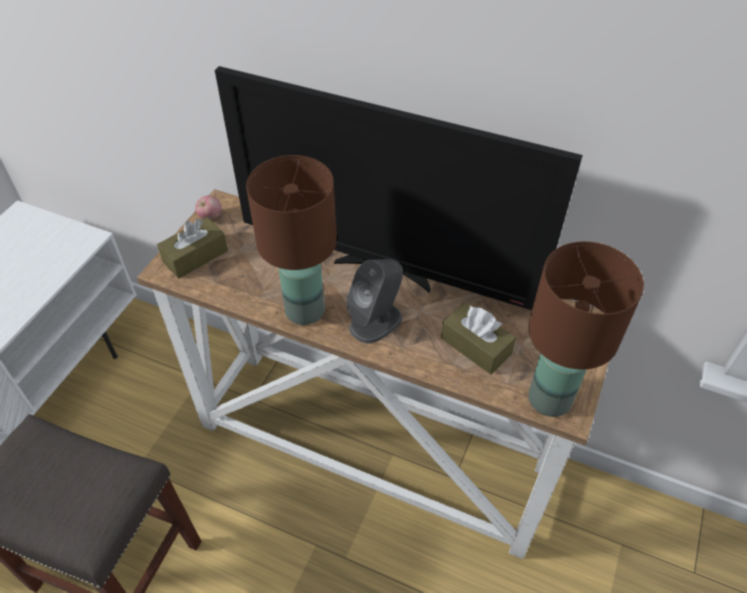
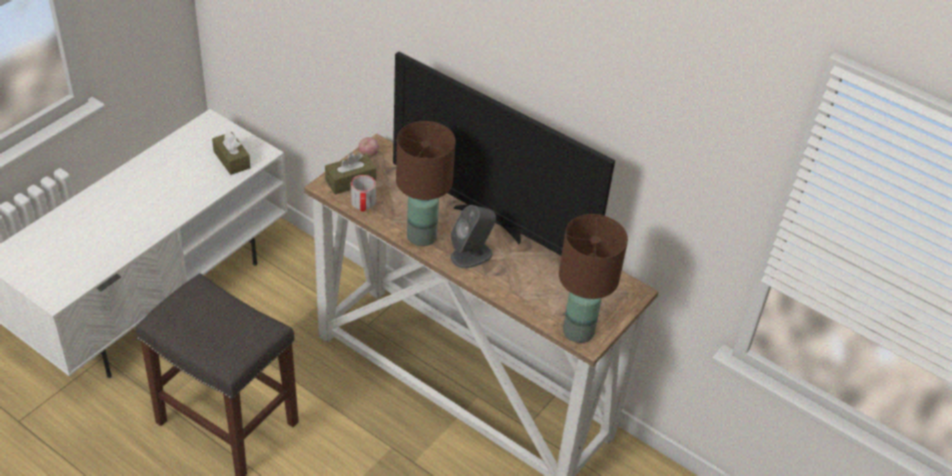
camera: 10 degrees right, 5 degrees down
brown tissue box [441,302,516,374] -> brown tissue box moved to [212,131,251,175]
none -> mug [351,175,376,212]

